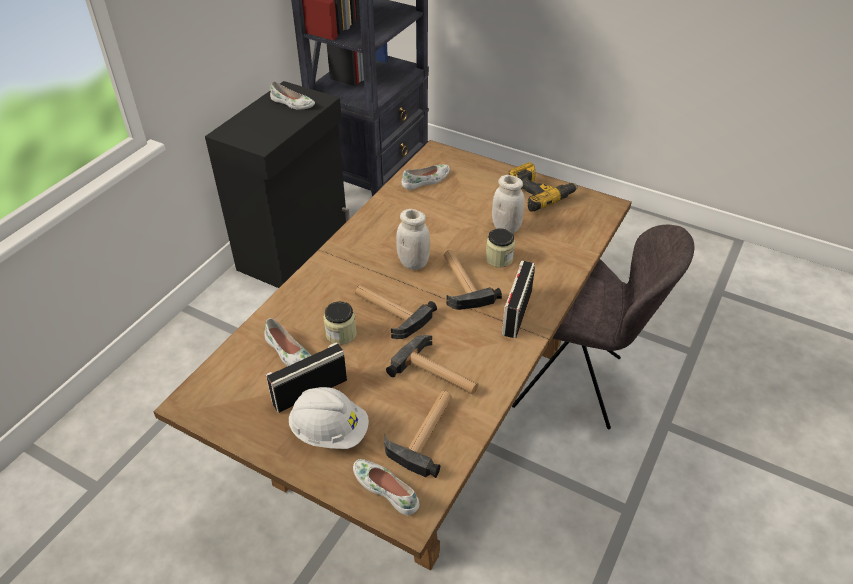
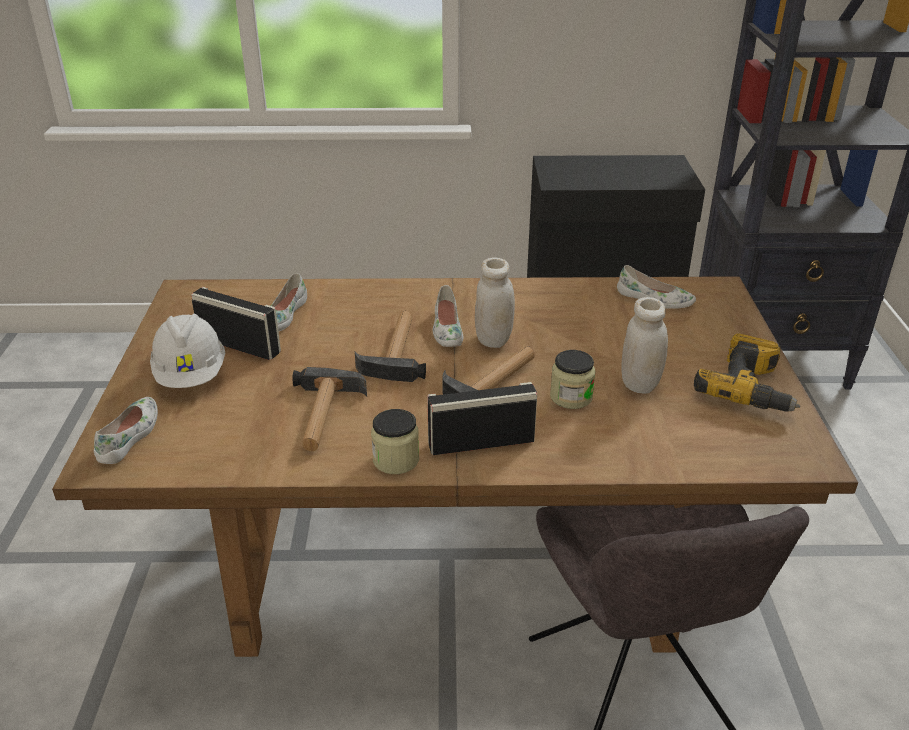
camera: 60 degrees right, 10 degrees down
white shoe [270,82,315,109] -> white shoe moved to [433,285,463,347]
jar [324,301,357,345] -> jar moved to [371,409,419,474]
hammer [384,391,452,478] -> none

